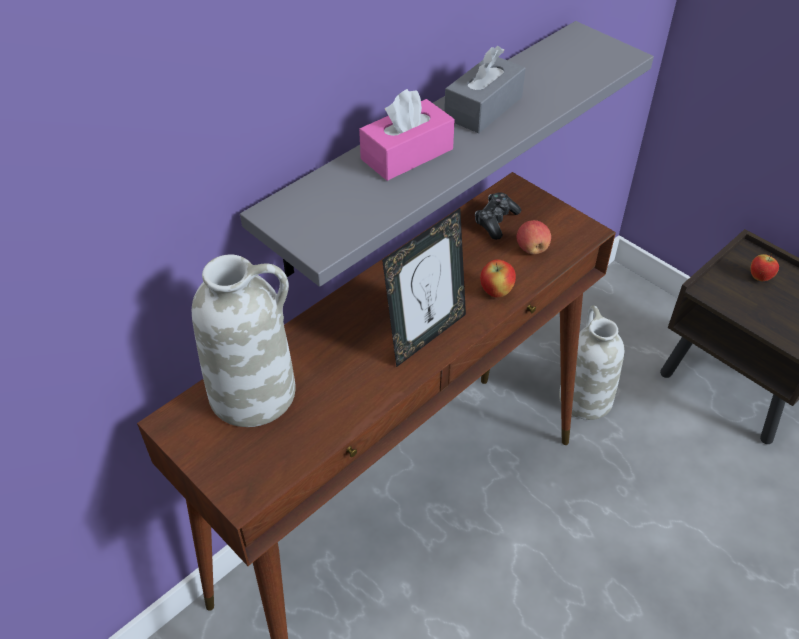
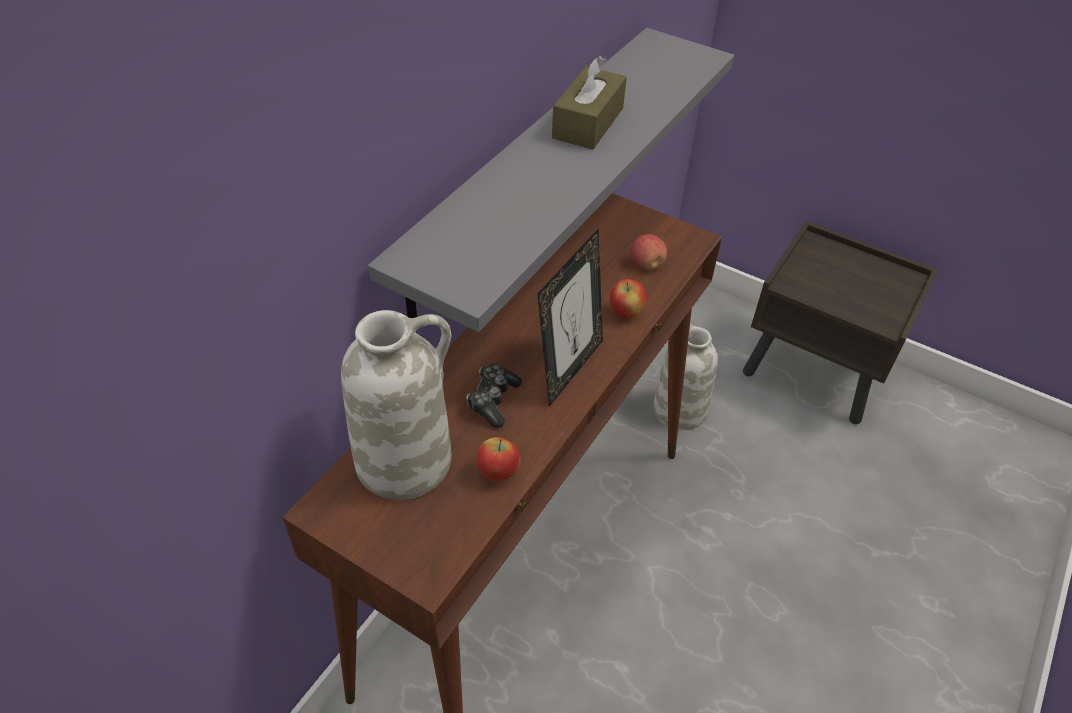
camera: 15 degrees left, 0 degrees up
pink tissue box [359,89,455,181] -> none
grey tissue box [444,46,526,134] -> brown tissue box [552,55,627,150]
game controller [475,192,521,240] -> game controller moved to [466,364,522,427]
apple [751,254,779,281] -> apple moved to [476,437,520,482]

